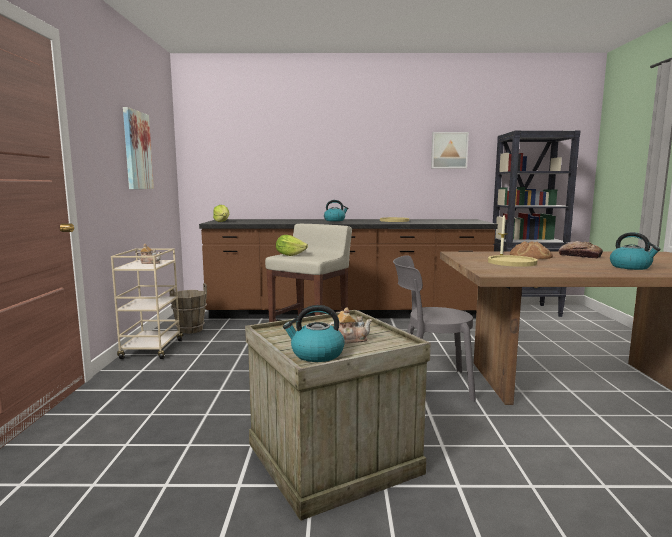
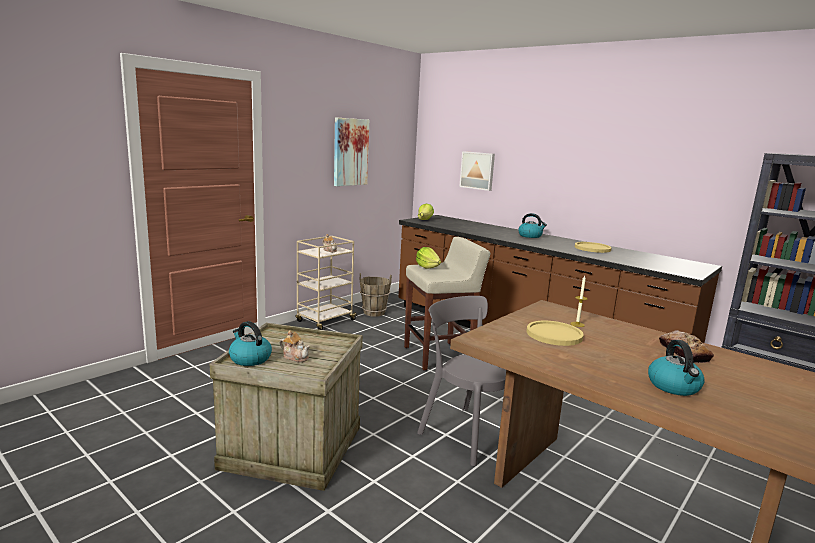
camera: 40 degrees right, 5 degrees up
picture [431,132,469,168] -> picture moved to [459,151,495,191]
bread [510,241,553,259] -> none

